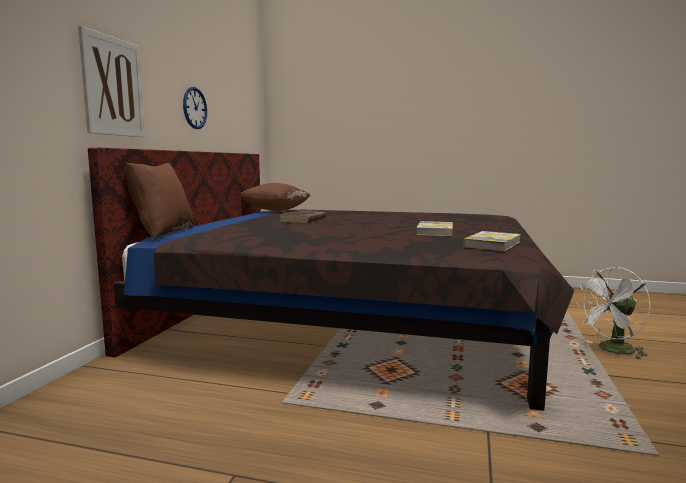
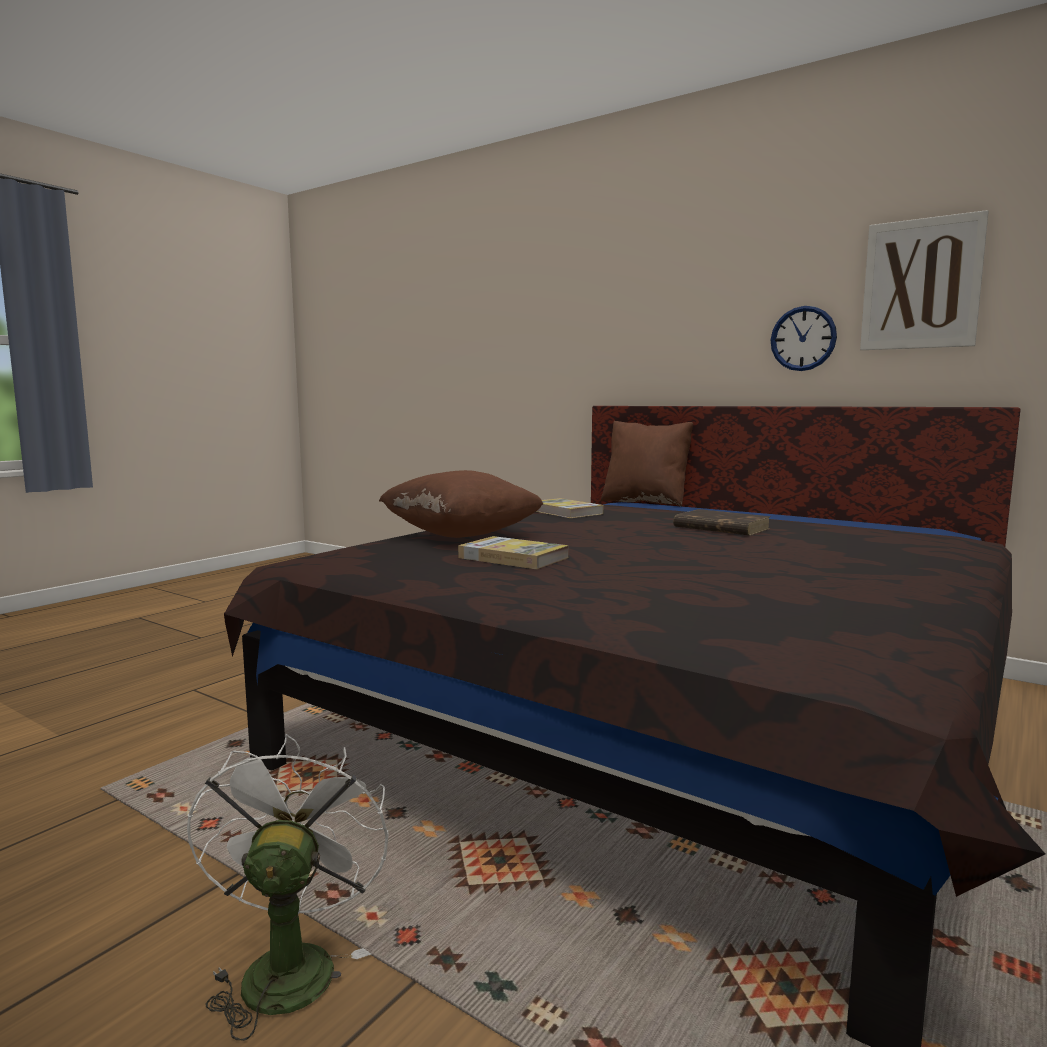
camera: 110 degrees right, 0 degrees up
picture [78,26,145,137] -> picture moved to [860,210,989,350]
brown pillow [241,183,311,211] -> brown pillow moved to [379,470,543,538]
book [464,231,521,251] -> book moved to [536,498,603,518]

